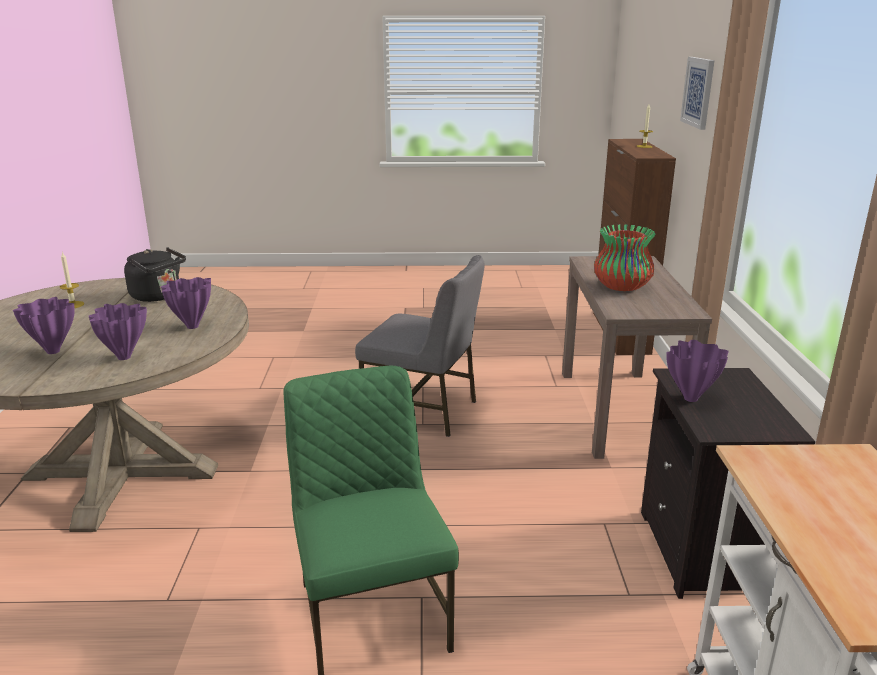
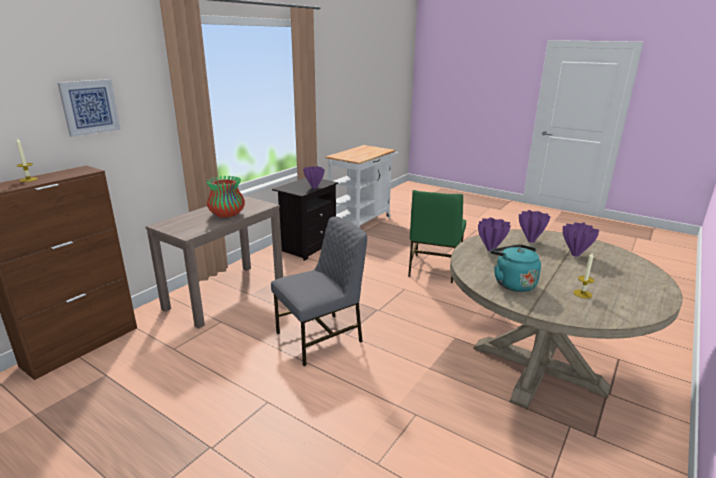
camera: 145 degrees left, 0 degrees up
black kettle [124,247,186,302] -> turquoise kettle [491,244,541,292]
grey chair [355,255,485,437] -> grey chair turned 90 degrees clockwise [271,216,367,366]

